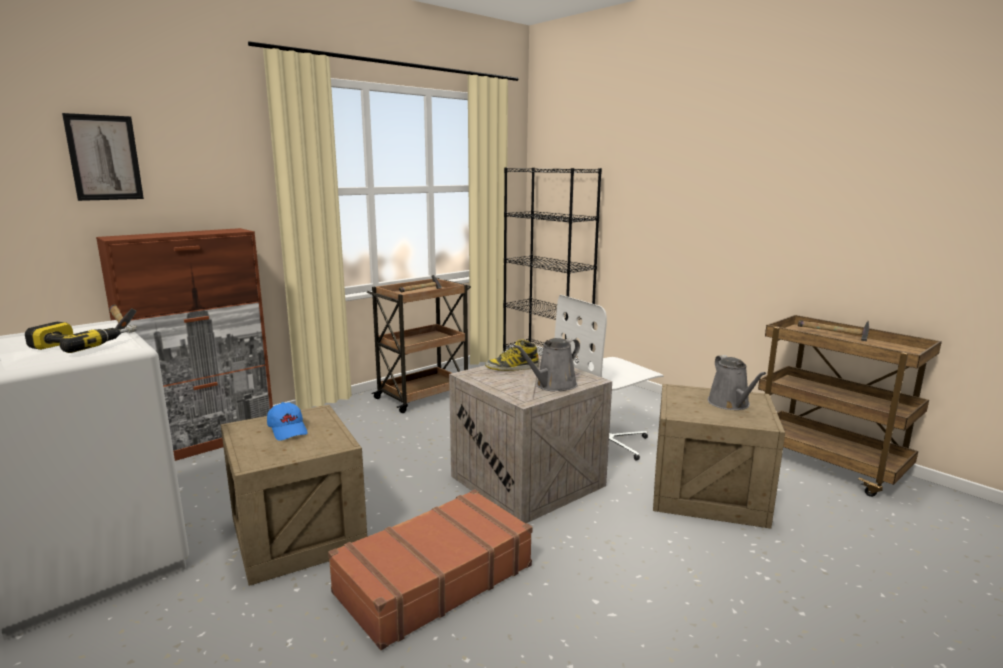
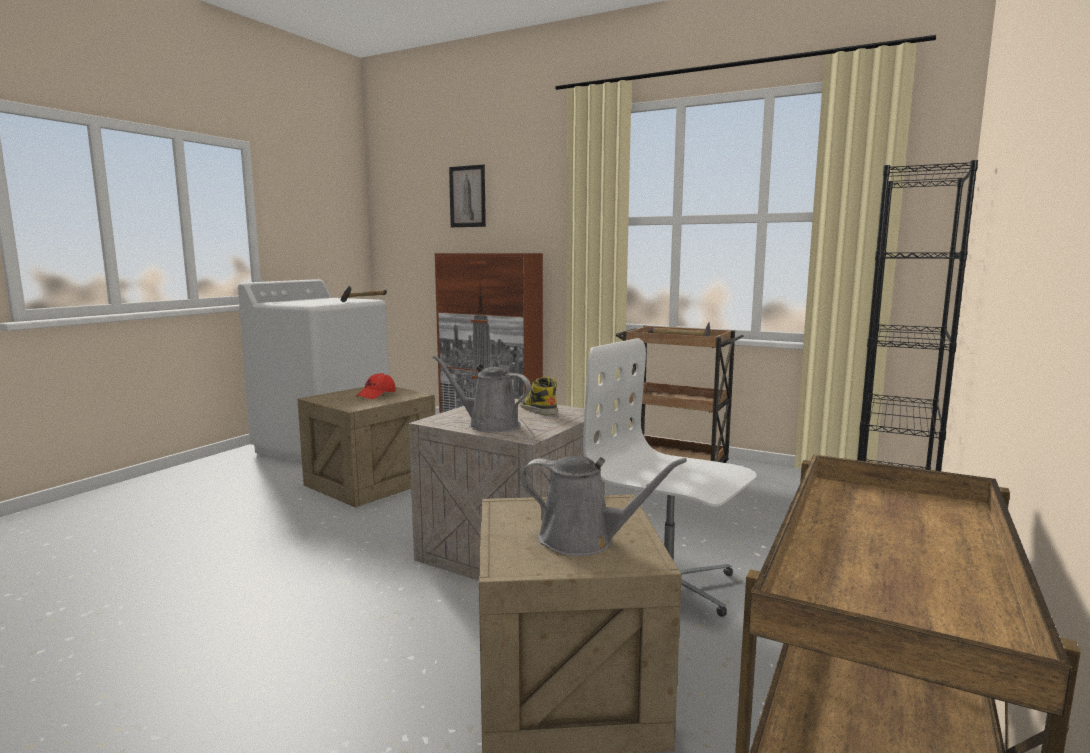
camera: 70 degrees right, 5 degrees down
power drill [25,322,137,353] -> none
blue cap [267,402,308,441] -> red cap [356,373,396,399]
brown suitcase [328,489,533,650] -> none
grey watering can [708,355,766,410] -> grey watering can turned 135 degrees counterclockwise [520,456,687,556]
hammer [798,320,869,341] -> none

